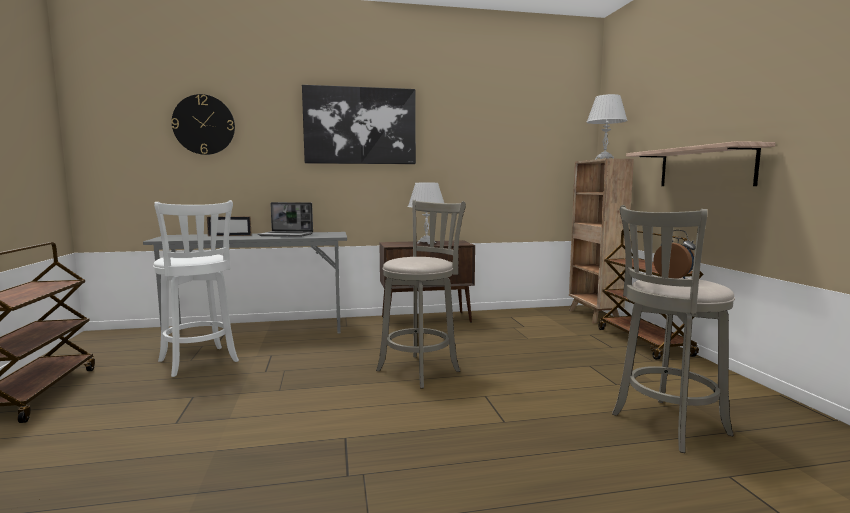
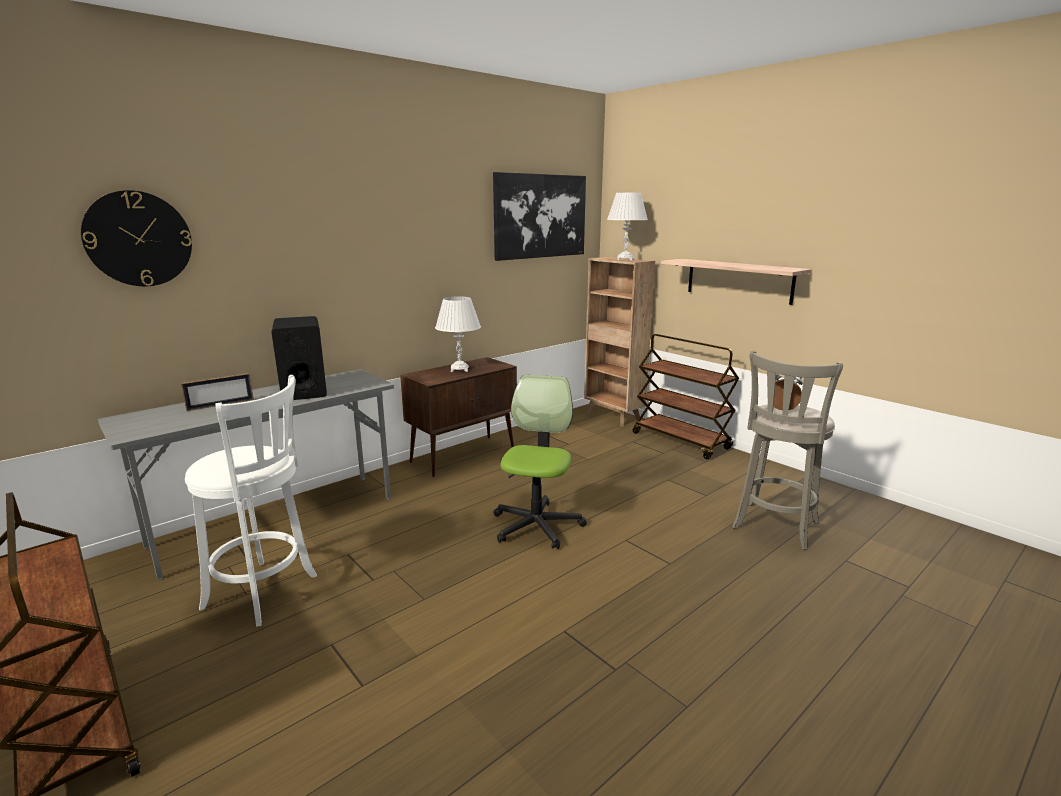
camera: 30 degrees left, 10 degrees up
laptop [258,202,313,237] -> black speaker [271,316,327,400]
picture [302,85,416,164] -> picture moved to [493,172,586,261]
grey stool [376,200,466,389] -> office chair [493,375,587,549]

